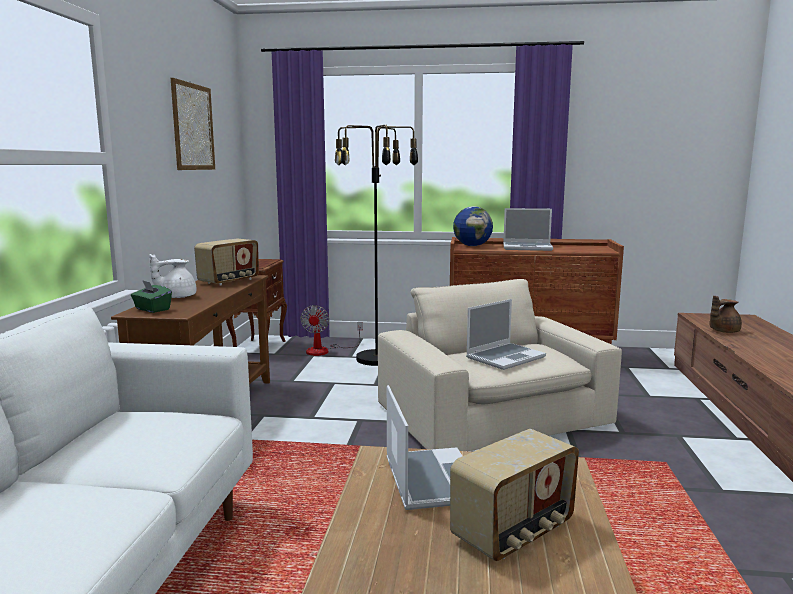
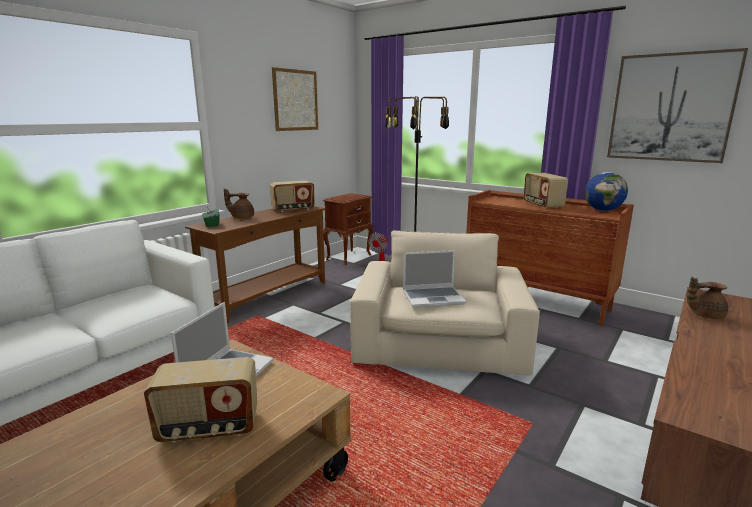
camera: 30 degrees right, 5 degrees up
white teapot [149,254,196,298] -> brown teapot [224,189,254,219]
globe [453,206,493,246] -> globe moved to [585,172,628,211]
laptop [503,208,553,251] -> radio [524,173,568,209]
none -> picture [607,48,748,163]

